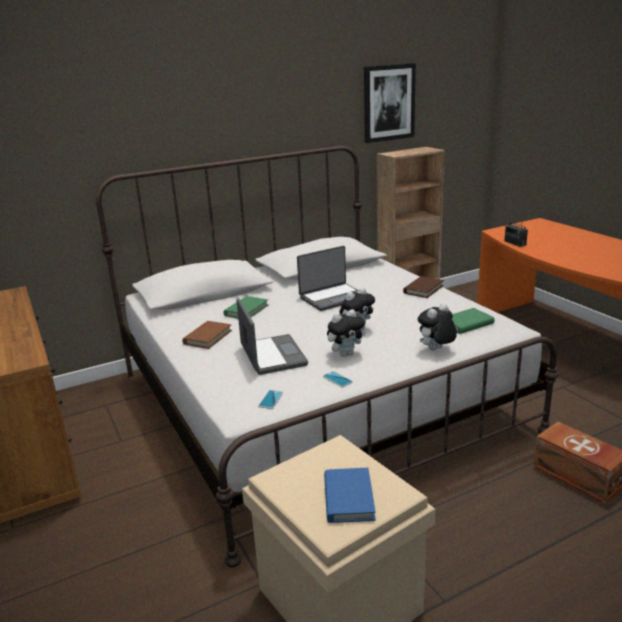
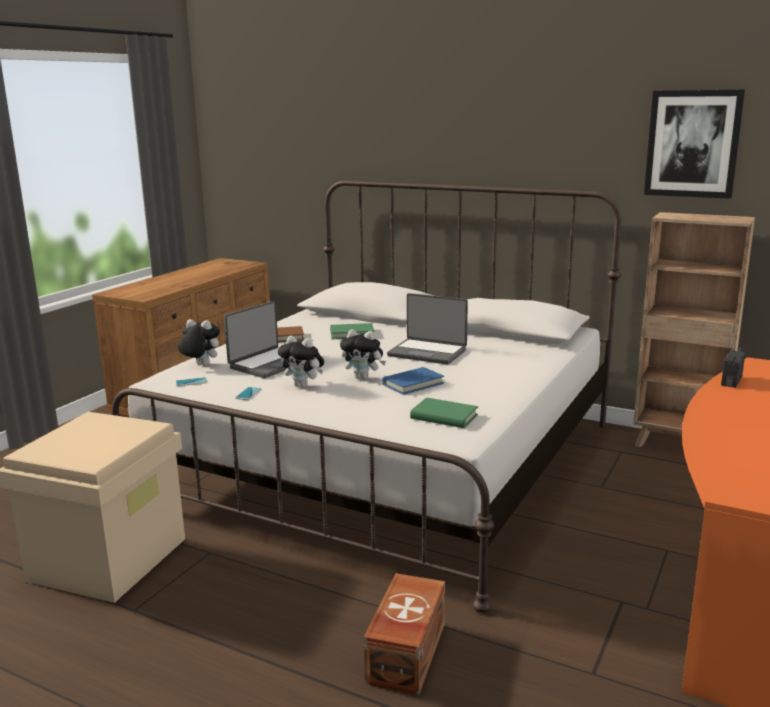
camera: 55 degrees right, 5 degrees down
blue book [324,468,376,523] -> blue book moved to [382,367,444,395]
brown book [403,276,444,298] -> none
plush toy [418,303,457,350] -> plush toy moved to [178,319,220,365]

